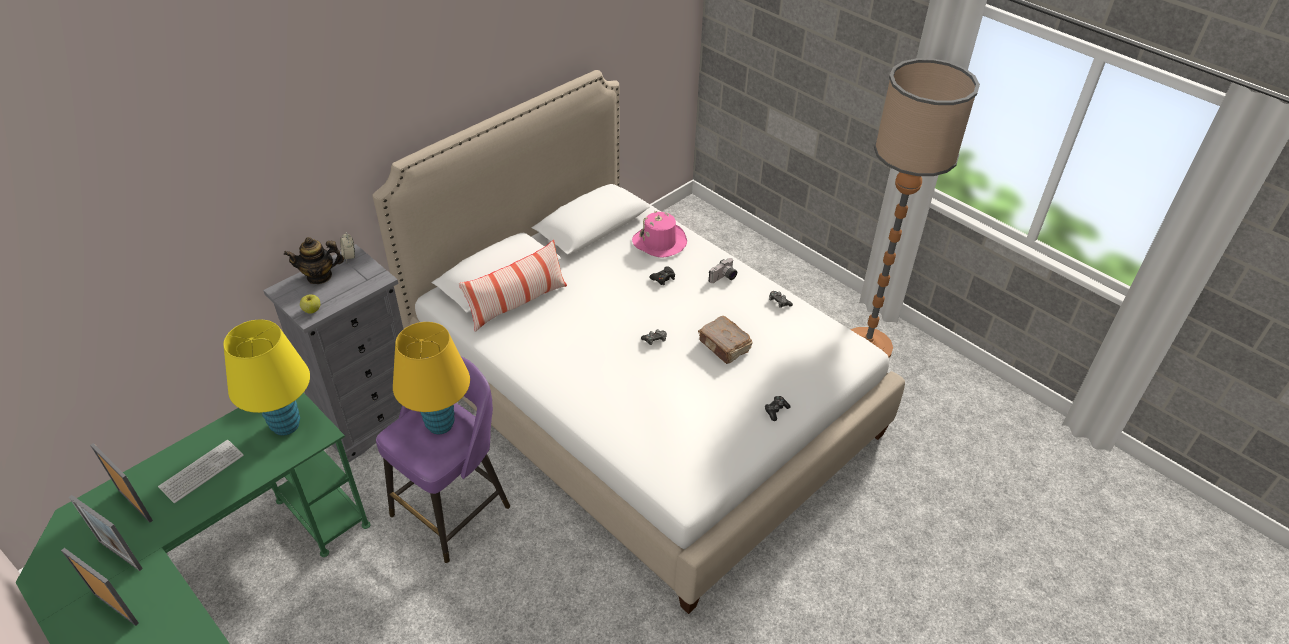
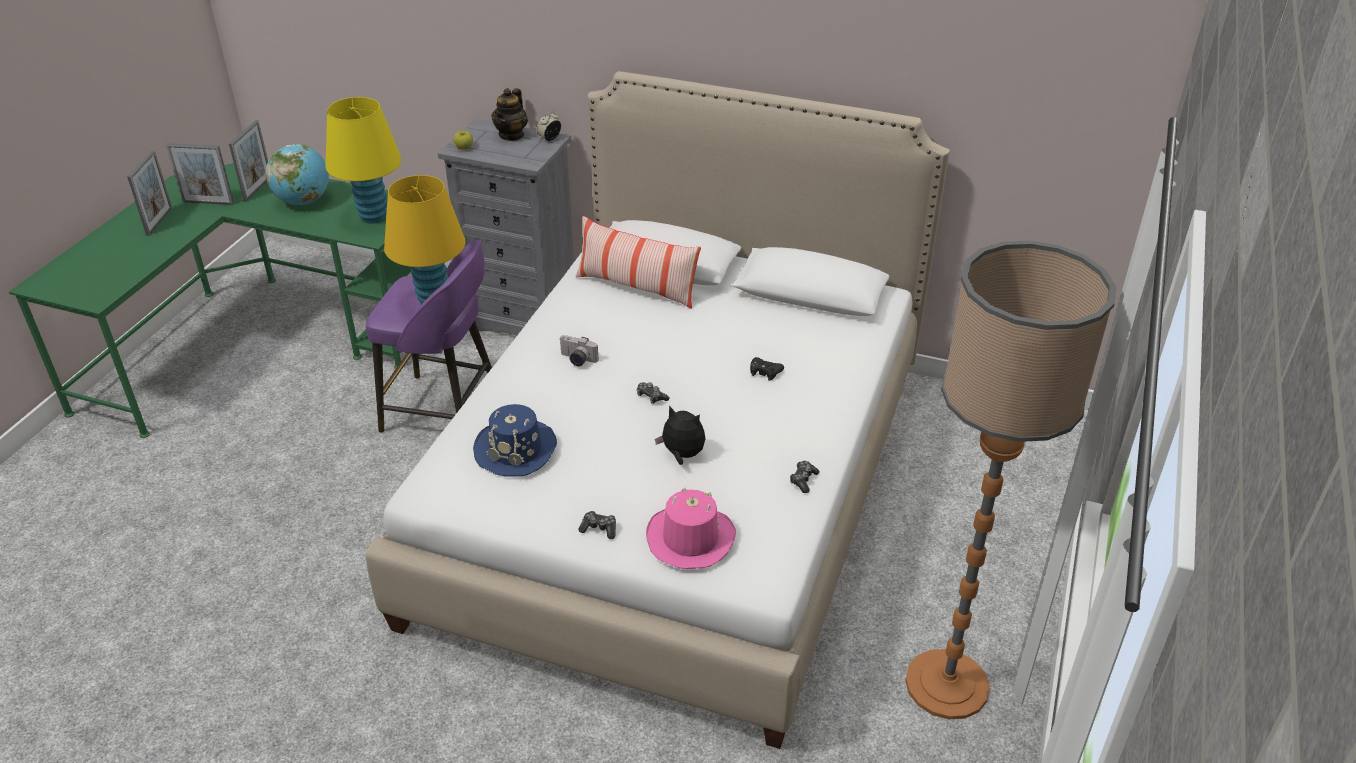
camera: 65 degrees right, 5 degrees down
picture frame [69,495,143,571] -> picture frame turned 90 degrees counterclockwise [166,143,234,205]
keyboard [158,440,244,503] -> globe [266,144,329,205]
teapot [284,237,344,284] -> teapot turned 120 degrees counterclockwise [492,88,528,141]
pink hat [632,211,687,258] -> pink hat moved to [646,487,736,569]
brown book [698,316,752,364] -> plush toy [655,405,706,465]
camera [709,258,737,283] -> camera moved to [559,335,598,366]
none -> blue hat [473,404,557,477]

